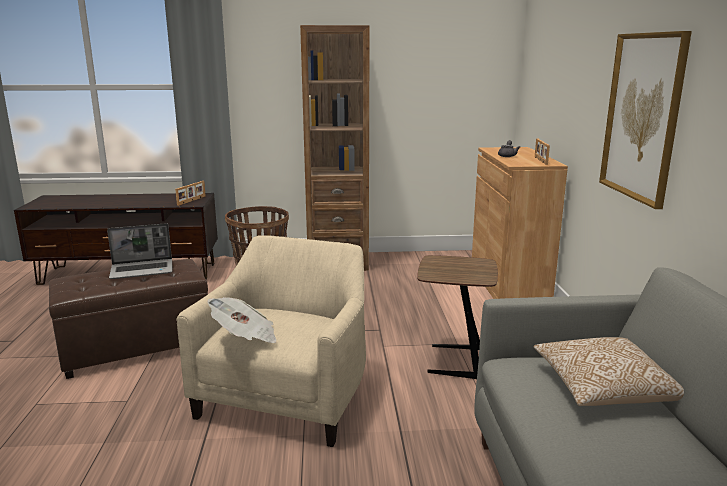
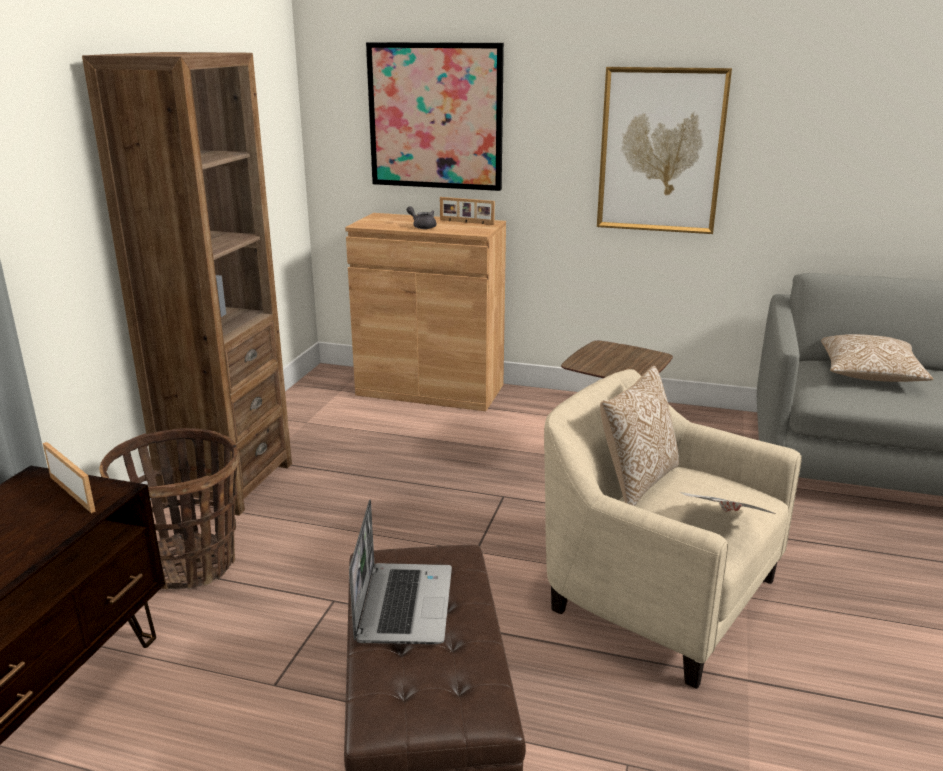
camera: 70 degrees left, 5 degrees up
none -> picture [366,42,504,191]
none -> pillow [600,366,679,506]

